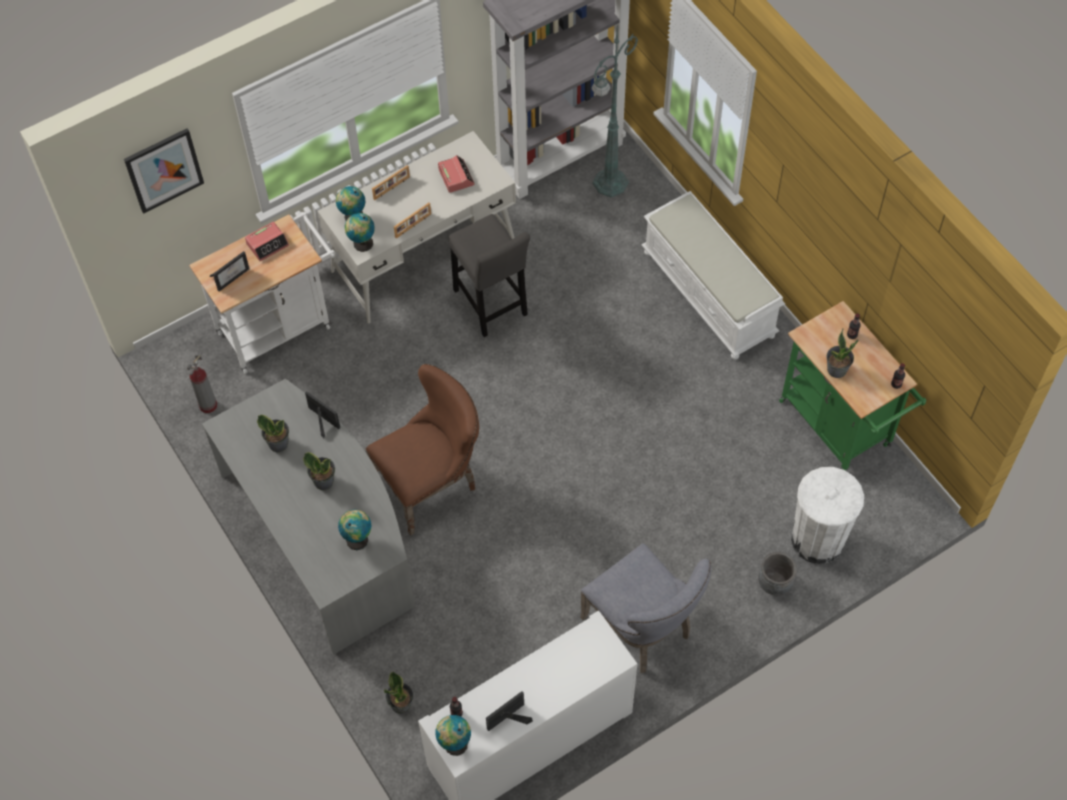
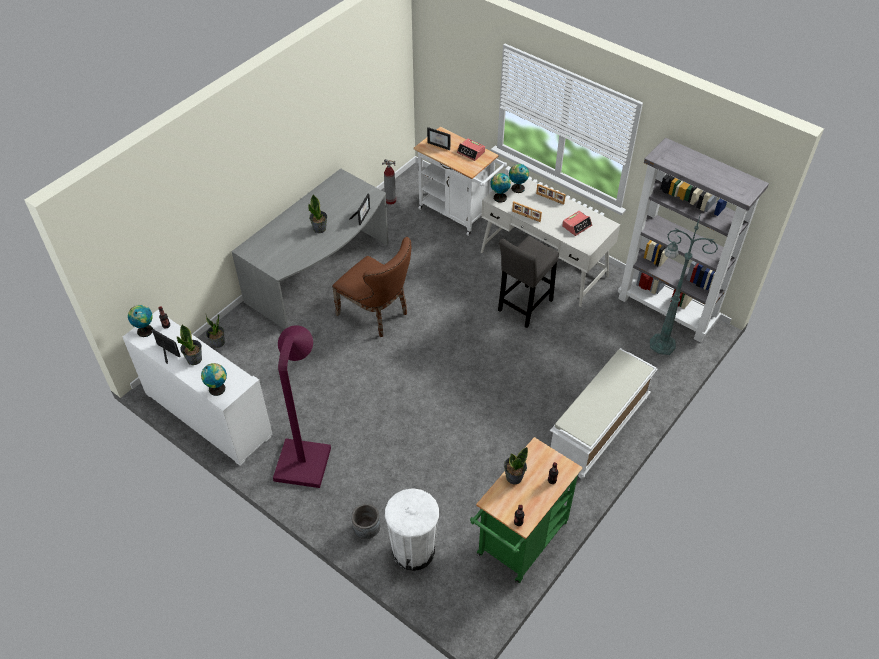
camera: 70 degrees right, 10 degrees down
picture [124,128,204,214] -> none
potted plant [257,415,289,452] -> potted plant moved to [177,324,202,365]
globe [338,510,371,550] -> globe moved to [201,363,227,396]
grey chair [580,543,711,673] -> purple floor lamp [273,325,331,488]

